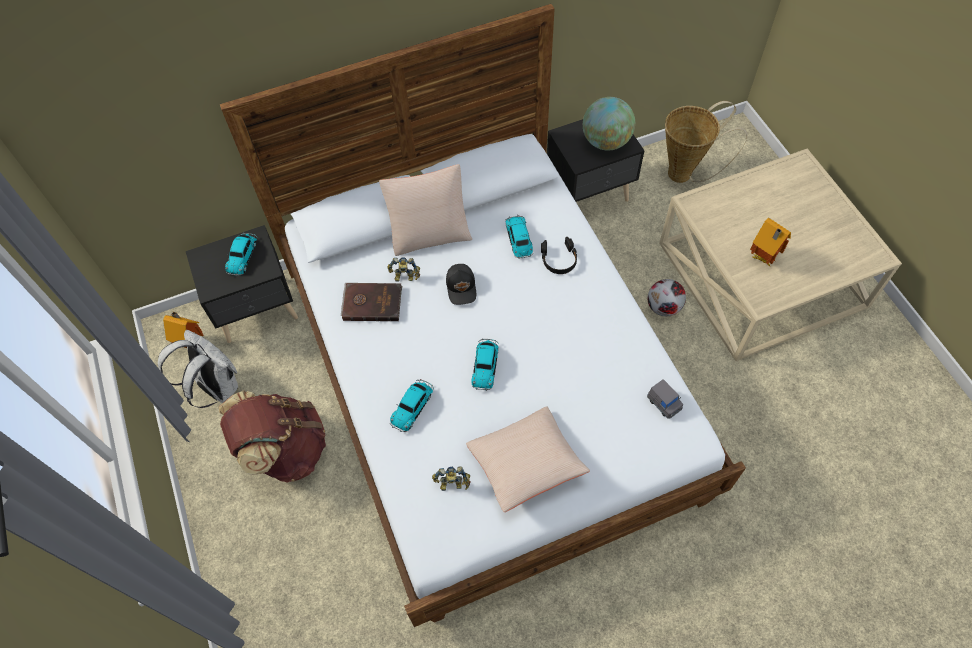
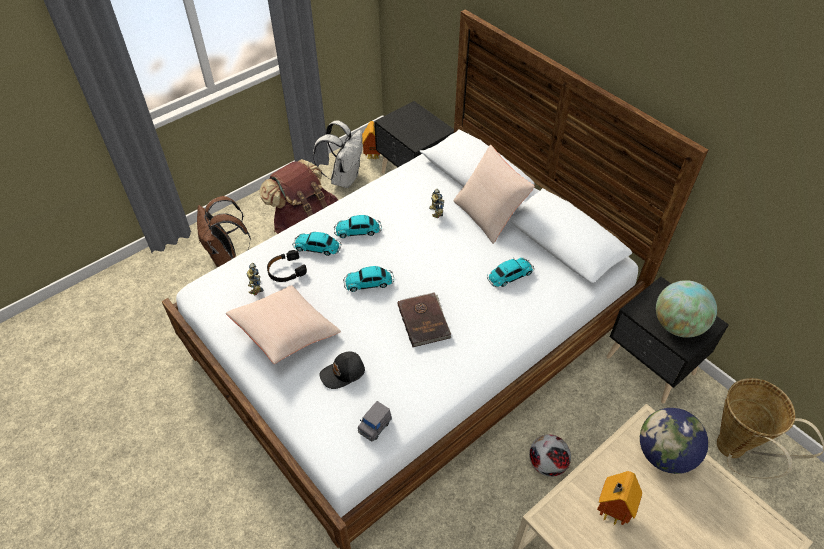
camera: 70 degrees right, 10 degrees down
toy car [225,233,257,276] -> toy car moved to [334,215,382,238]
brown book [341,283,402,321] -> brown book moved to [397,292,451,347]
black cap [446,264,476,305] -> black cap moved to [319,351,365,389]
black headphones [541,237,577,274] -> black headphones moved to [267,250,307,282]
none -> brown backpack [197,196,251,267]
none -> globe [640,408,708,474]

